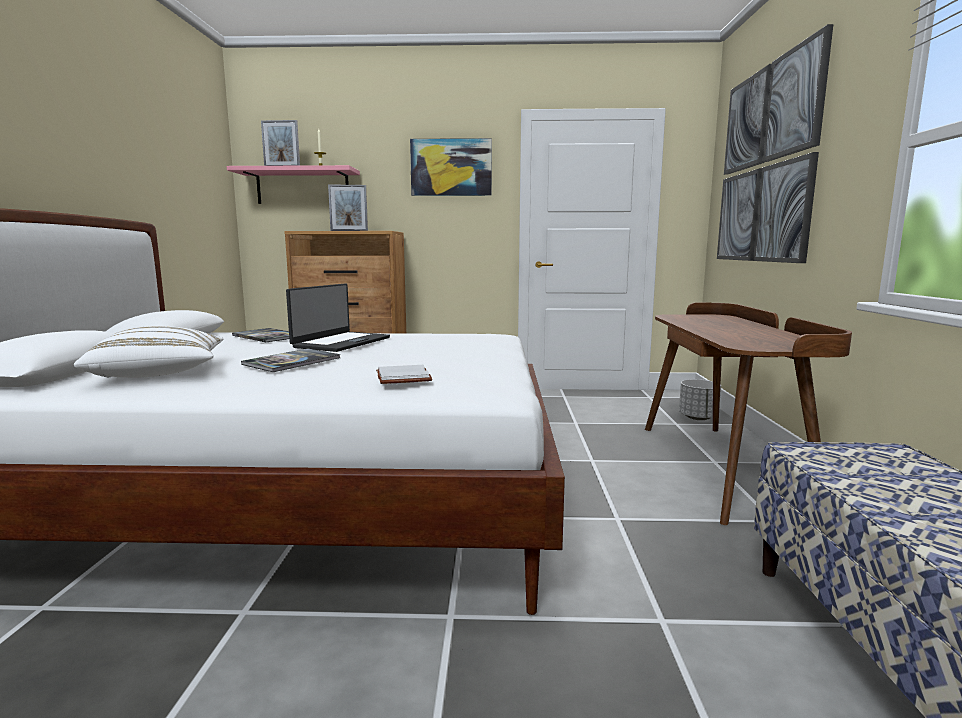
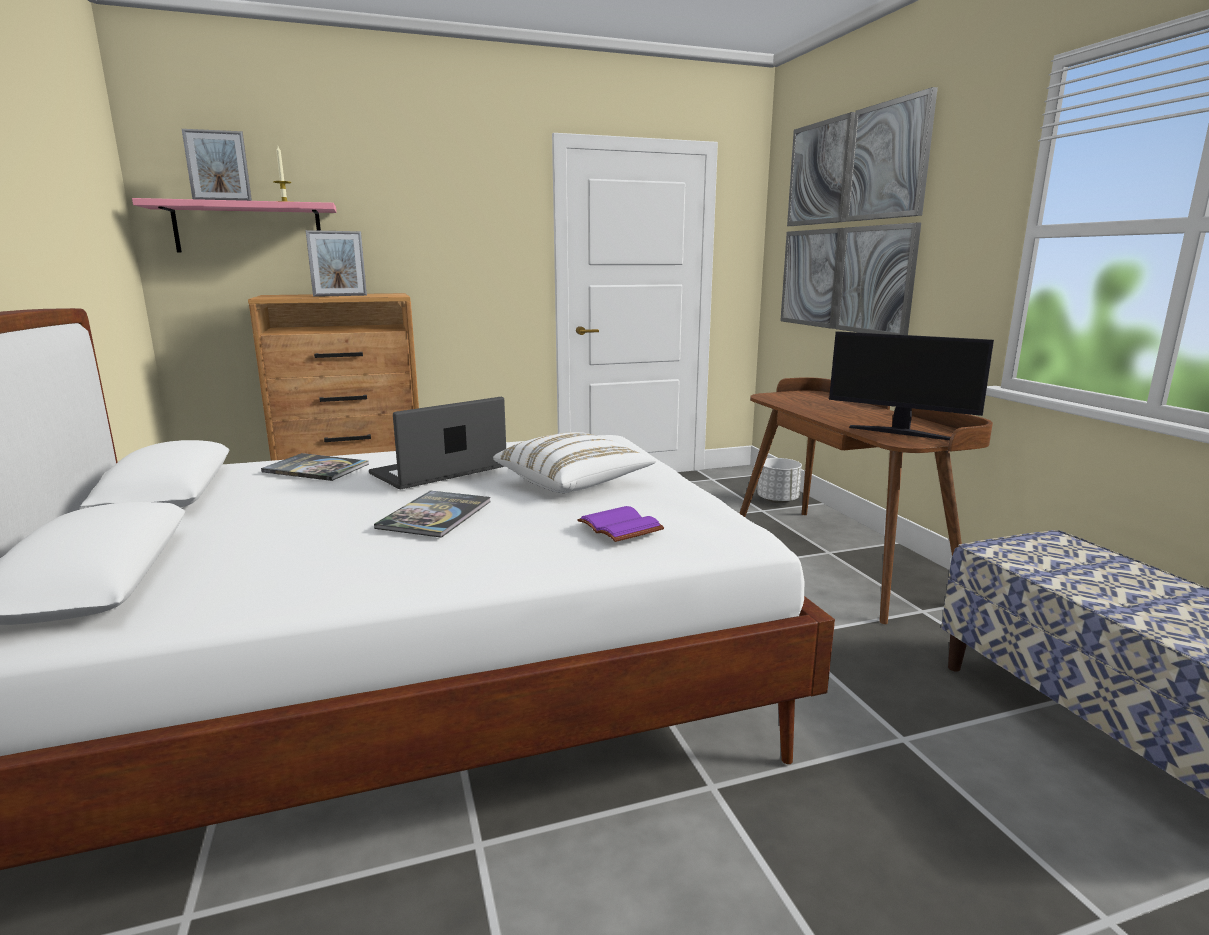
camera: 20 degrees left, 5 degrees up
white pillow [74,326,224,378] -> white pillow moved to [493,432,656,493]
laptop [286,283,390,352] -> laptop turned 135 degrees counterclockwise [369,397,506,489]
white book [376,365,432,384] -> purple book [577,506,664,542]
picture [410,138,492,196] -> none
none -> monitor [829,331,994,440]

